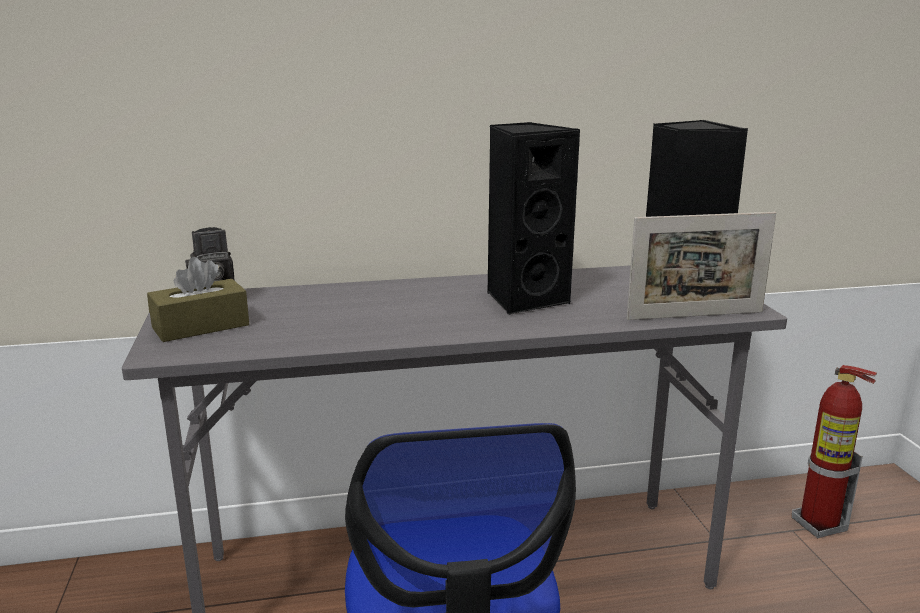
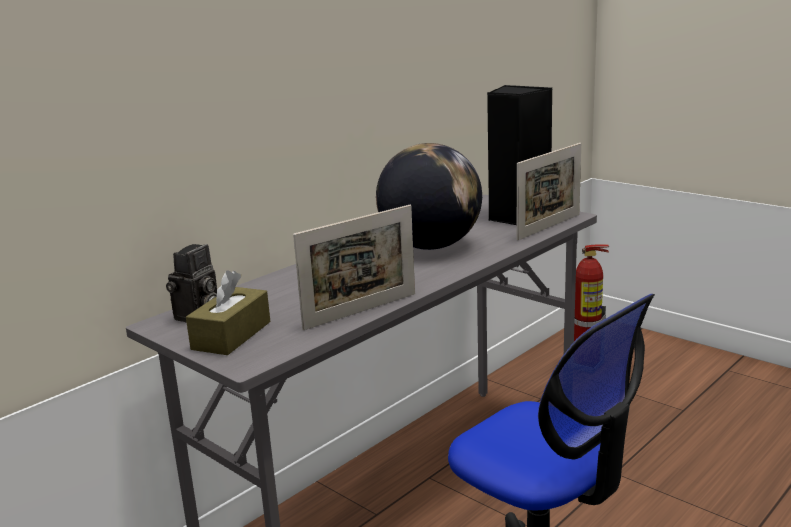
camera: 35 degrees left, 0 degrees up
black speaker [487,122,580,315] -> globe [376,143,482,250]
none -> picture frame [293,205,415,330]

